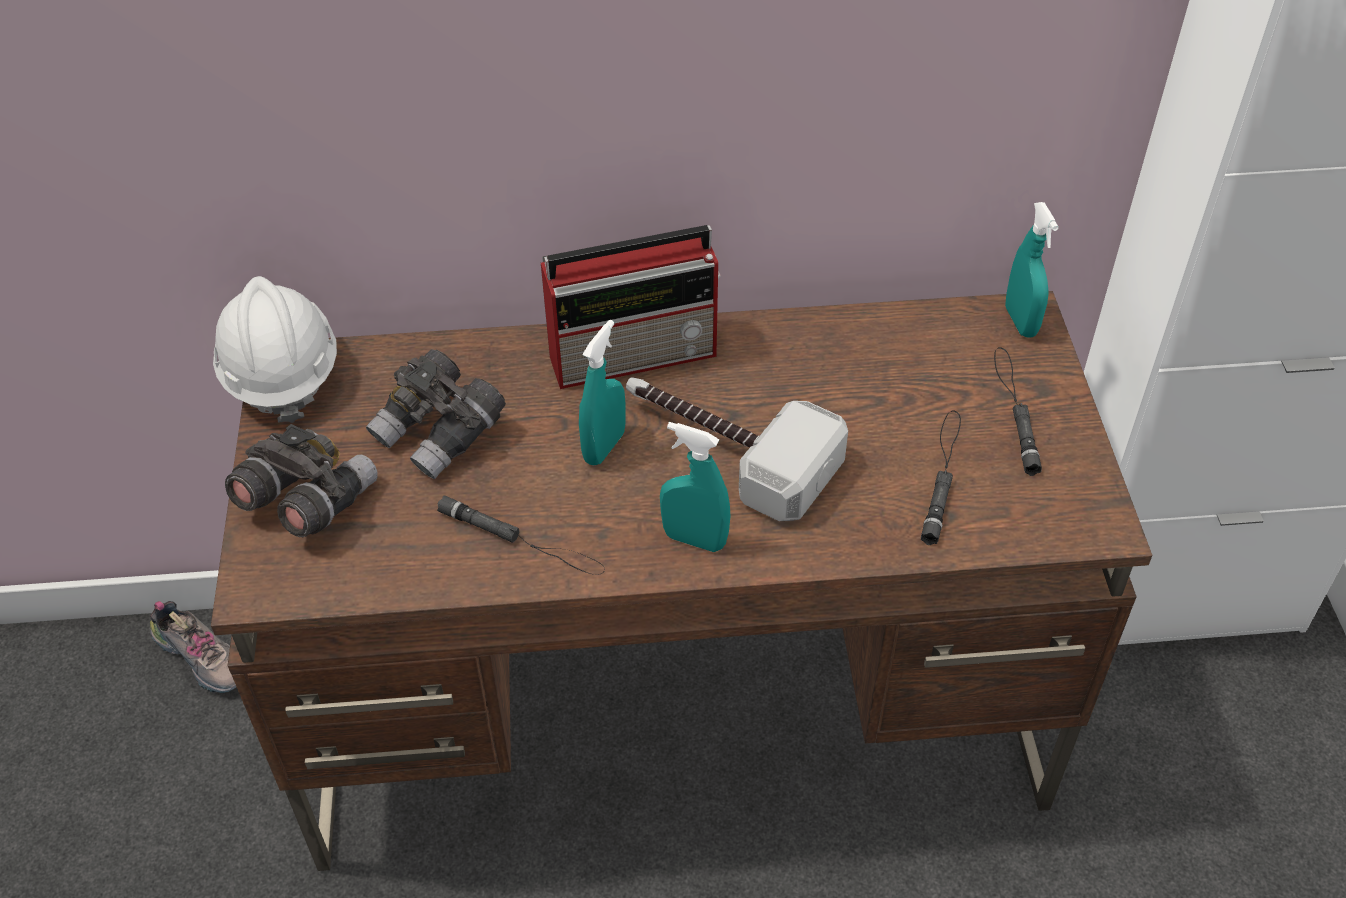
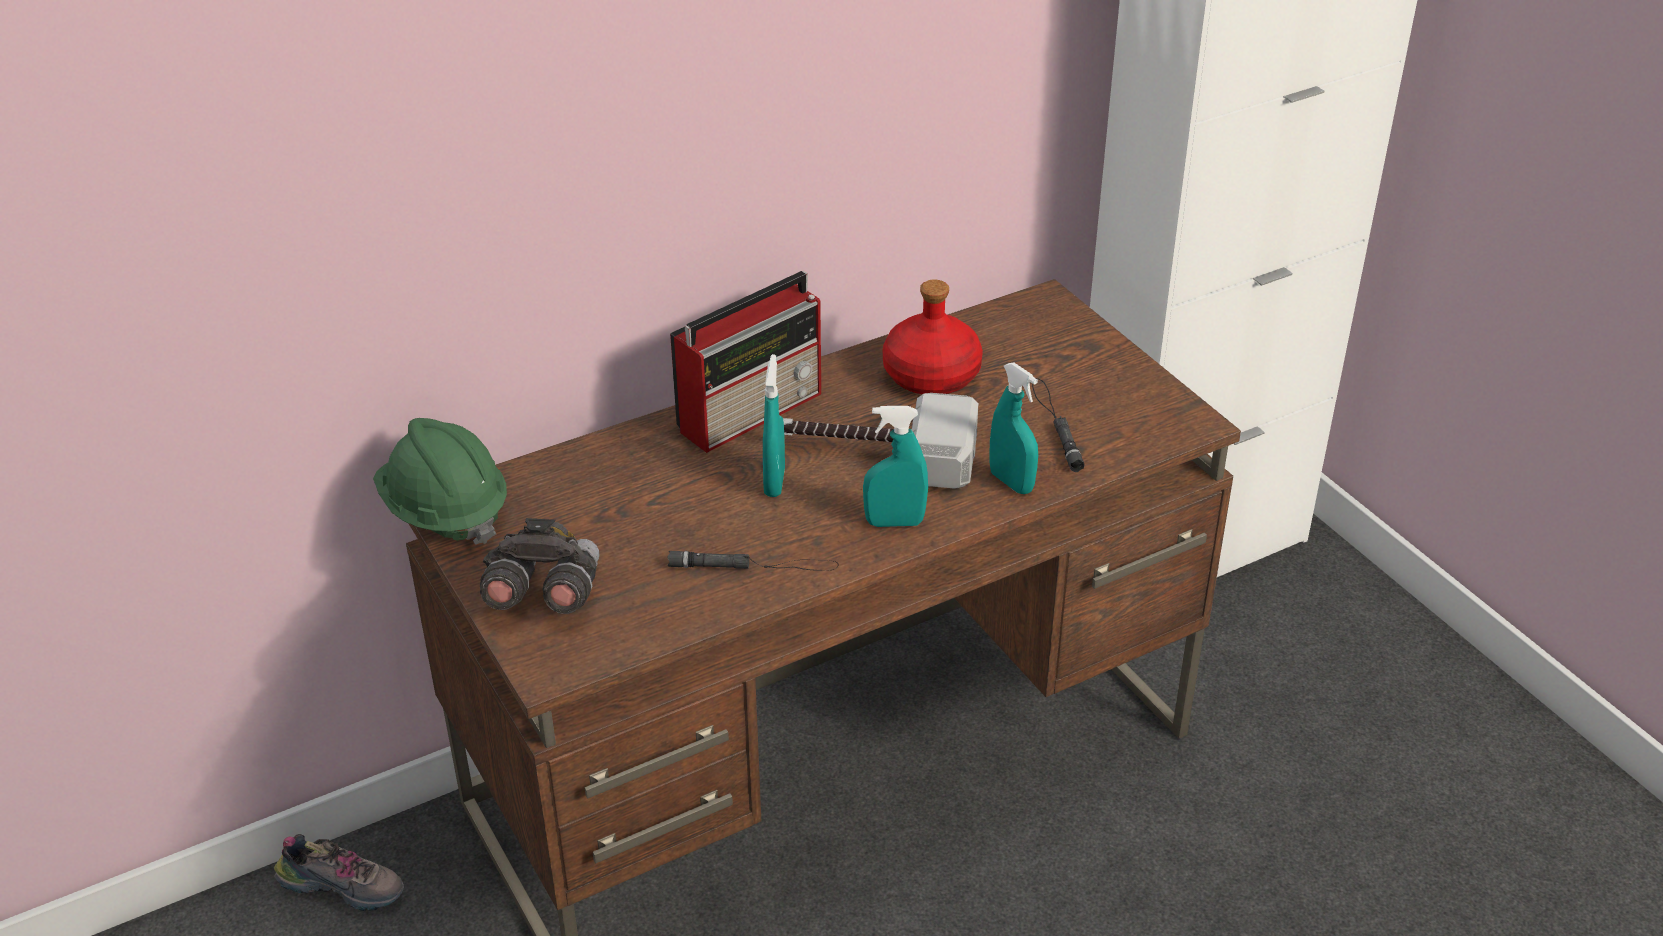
camera: 25 degrees left, 10 degrees down
white hard hat [213,276,337,423] -> green hard hat [373,418,507,545]
grey binoculars [366,349,506,479] -> none
black flashlight [994,347,1042,476] -> none
turquoise spray bottle [1005,202,1059,338] -> turquoise spray bottle moved to [989,362,1038,494]
none -> red bottle [882,279,983,394]

